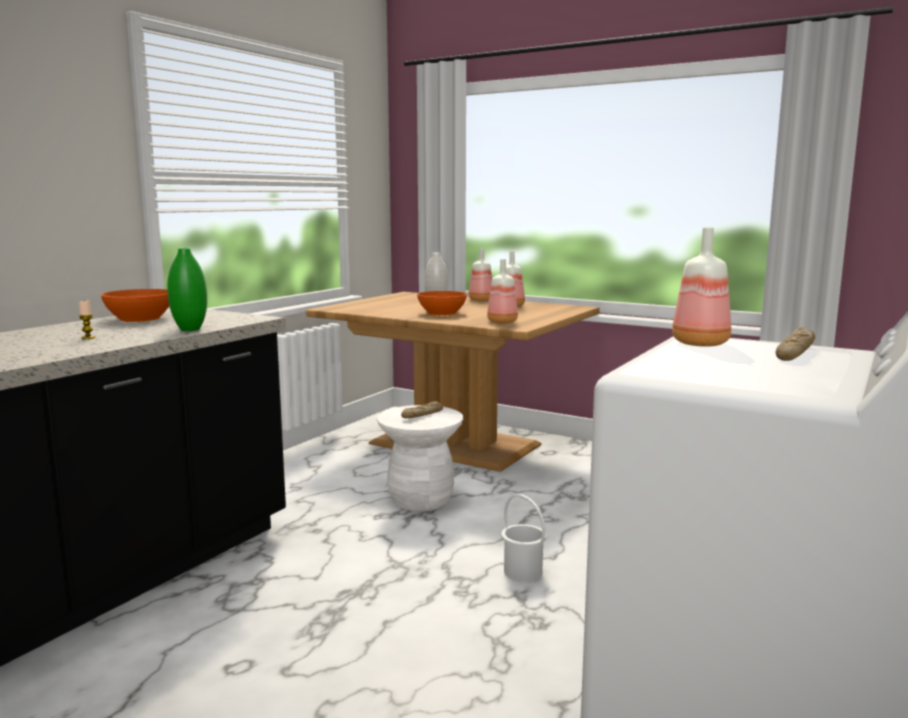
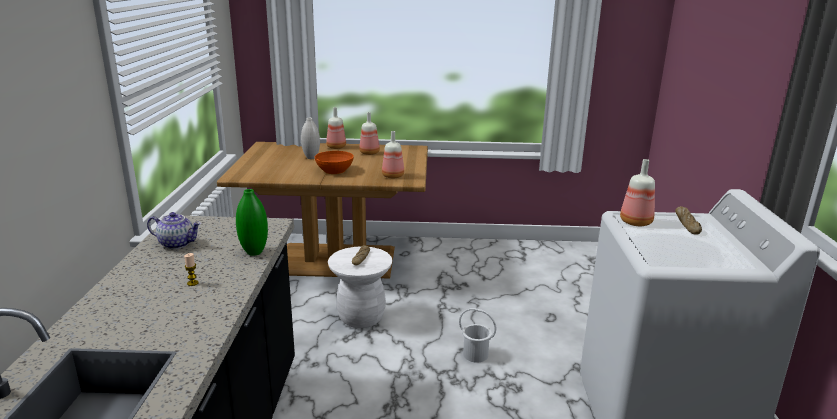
camera: 30 degrees left, 10 degrees up
orange bowl [101,289,169,322] -> teapot [147,212,201,249]

